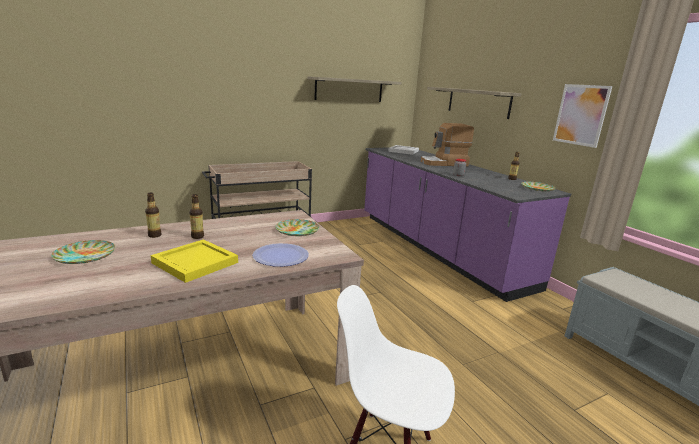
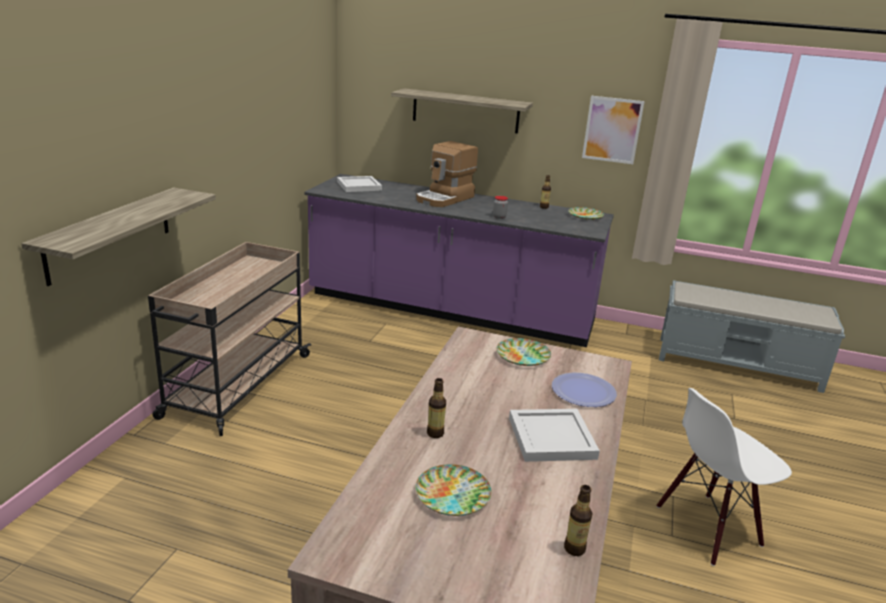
camera: 45 degrees left, 5 degrees up
yellow tray [151,240,238,283] -> white tray [509,409,600,462]
bottle [189,194,204,239] -> bottle moved to [564,485,593,556]
shelf [307,76,402,102] -> shelf moved to [21,187,216,286]

